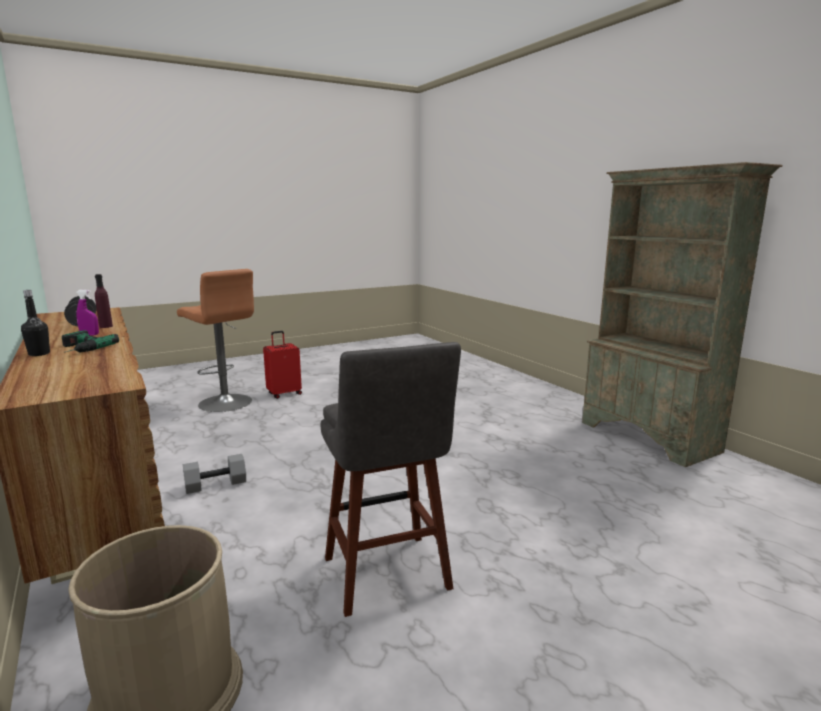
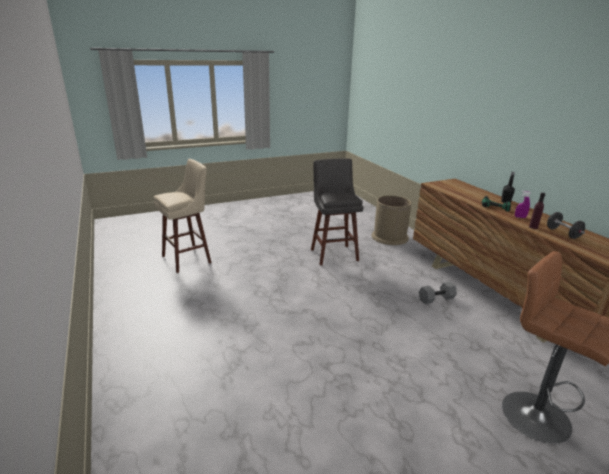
camera: 175 degrees left, 10 degrees up
red suitcase [263,331,302,399] -> none
green bookcase [582,162,783,467] -> none
none -> beige stool [154,159,212,273]

